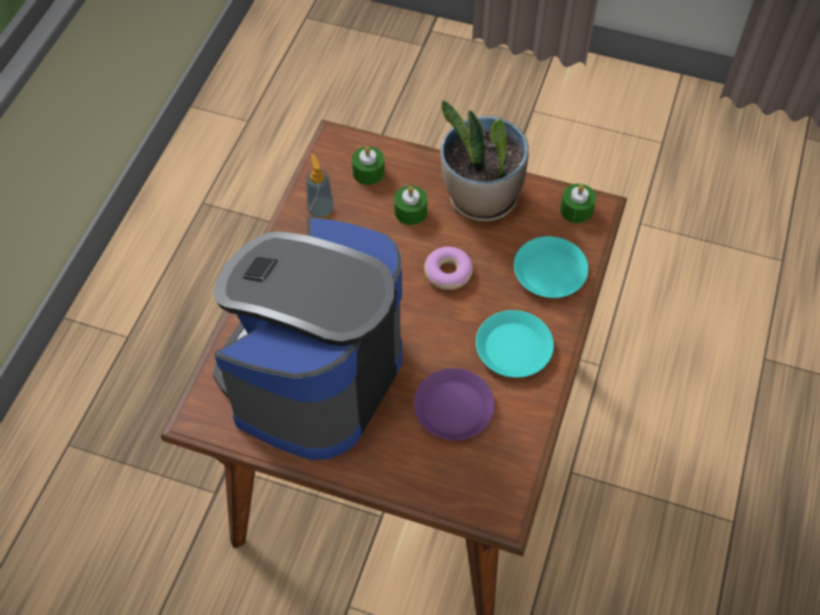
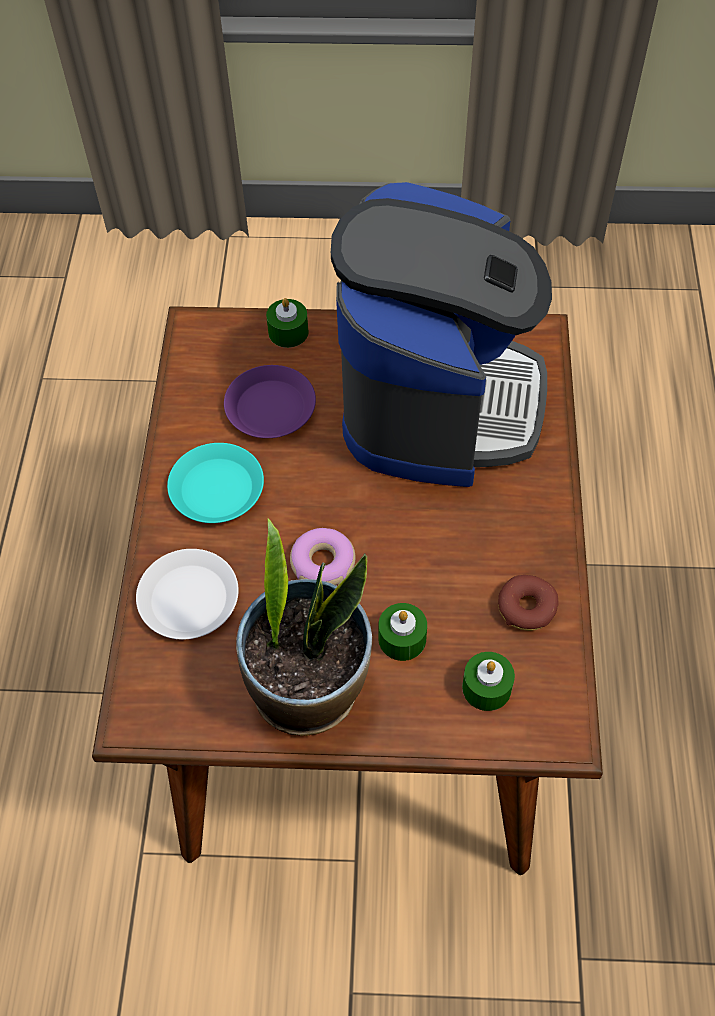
camera: 165 degrees right, 0 degrees up
soap dispenser [306,154,334,218] -> donut [498,575,558,631]
turquoise plate [514,236,588,298] -> white plate [136,549,239,639]
green candle [560,184,596,223] -> green candle moved to [266,298,309,348]

